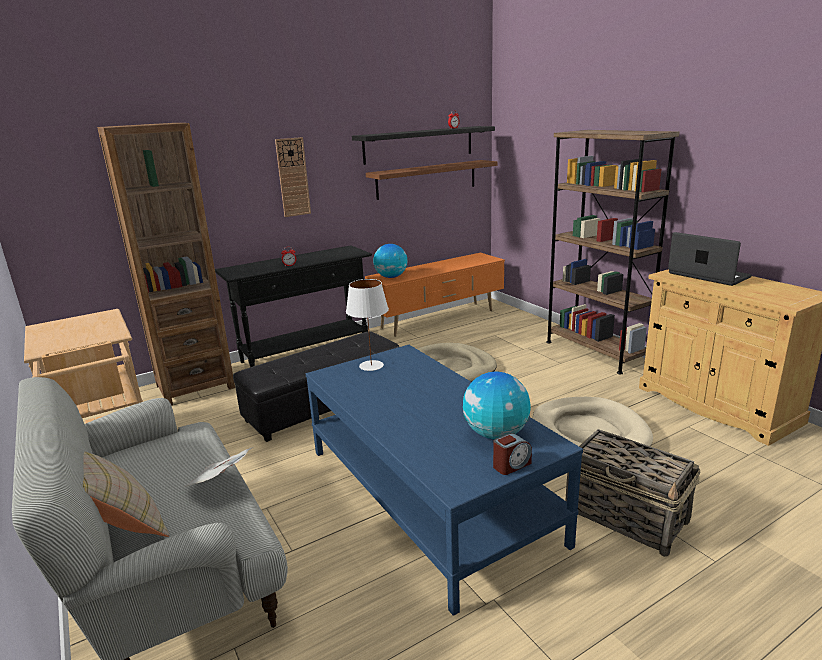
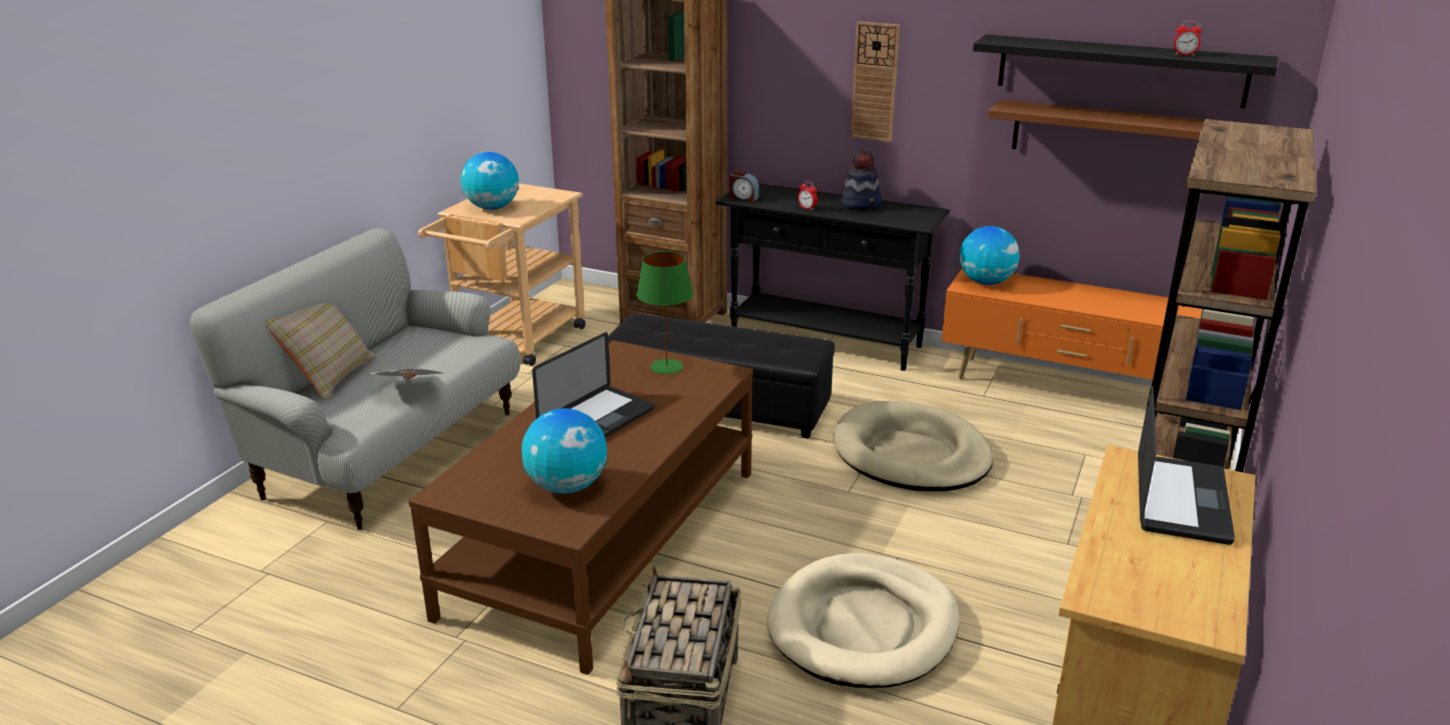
camera: 55 degrees right, 5 degrees up
blue coffee table [306,345,583,616] -> brown coffee table [409,340,753,675]
white table lamp [346,279,389,371] -> green table lamp [636,252,693,374]
alarm clock [493,433,532,475] -> alarm clock moved to [730,172,759,202]
none -> globe [461,152,519,210]
none -> laptop [532,332,655,437]
none -> hat [841,149,882,210]

